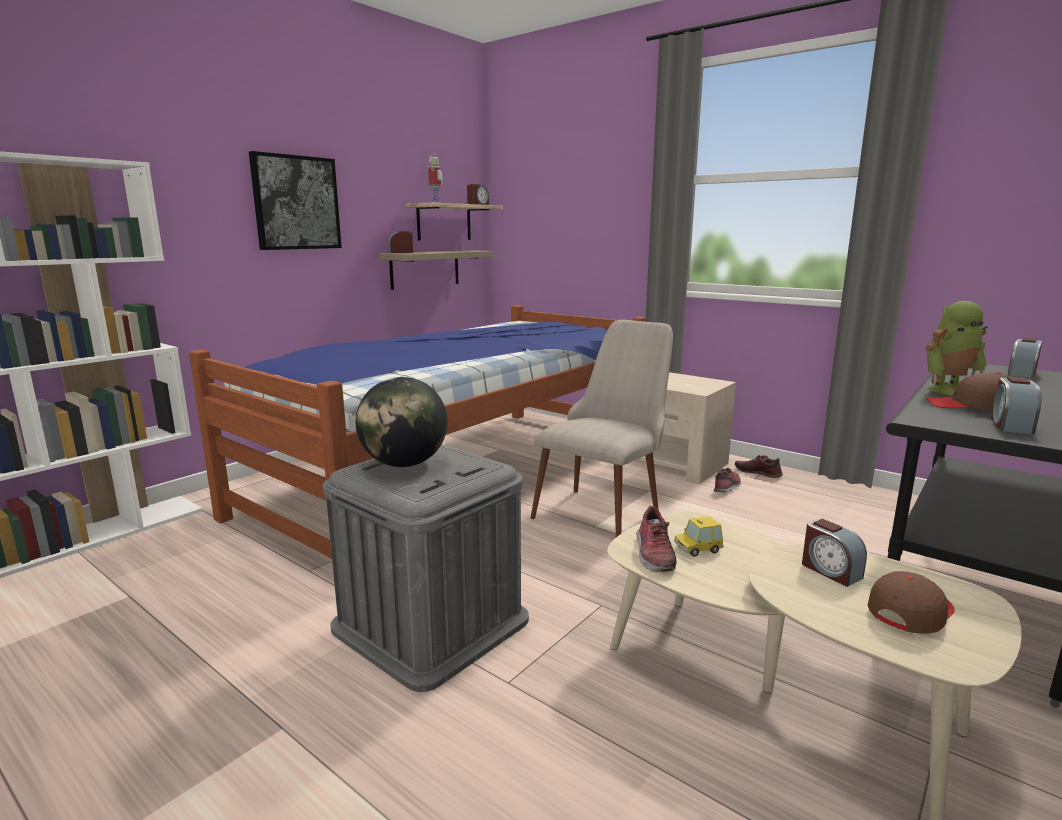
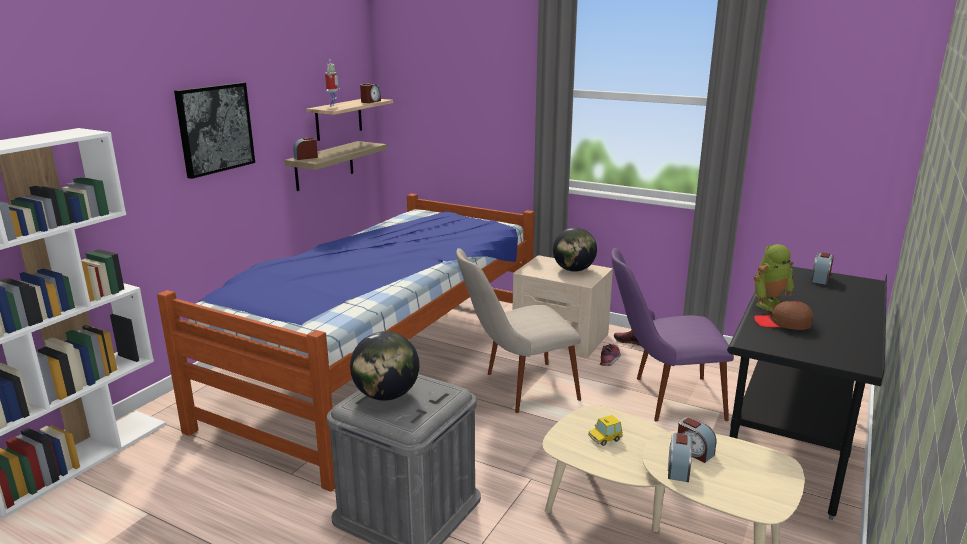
camera: 10 degrees left, 5 degrees up
beige chair [531,320,673,537] -> beige chair turned 135 degrees counterclockwise [456,248,581,413]
shoe [636,506,676,572] -> none
brown cap [868,571,955,634] -> none
alarm clock [991,376,1042,435] -> alarm clock moved to [668,433,692,482]
none -> globe [553,228,597,272]
none -> purple chair [611,248,734,422]

